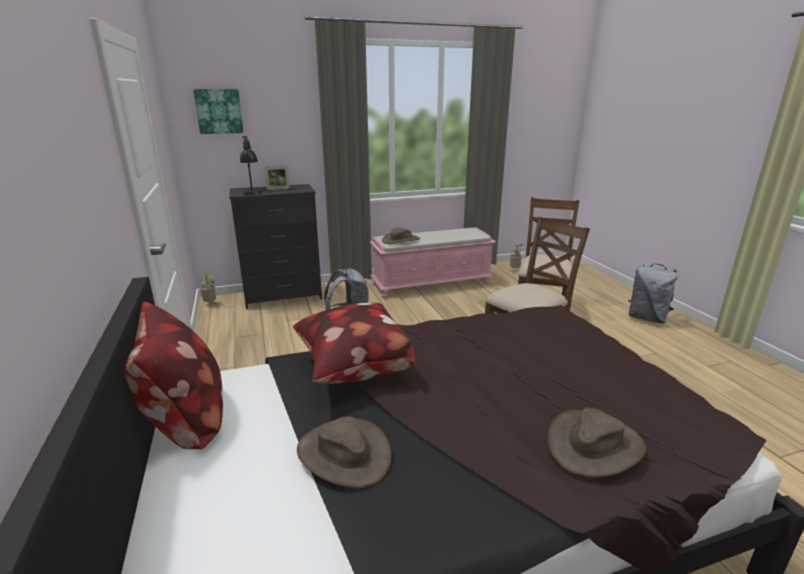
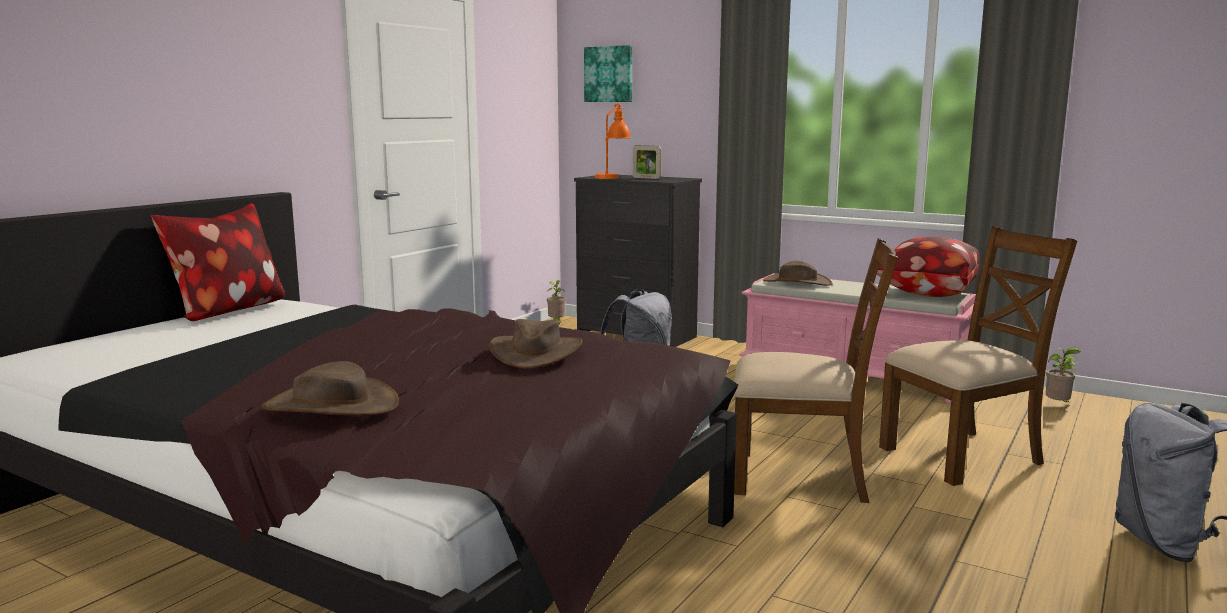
camera: 50 degrees right, 10 degrees down
black table lamp [240,136,262,195] -> orange table lamp [595,103,631,179]
pillow [293,303,415,384] -> pillow moved to [877,237,980,297]
brown hat [297,416,392,488] -> brown hat moved to [489,319,583,369]

